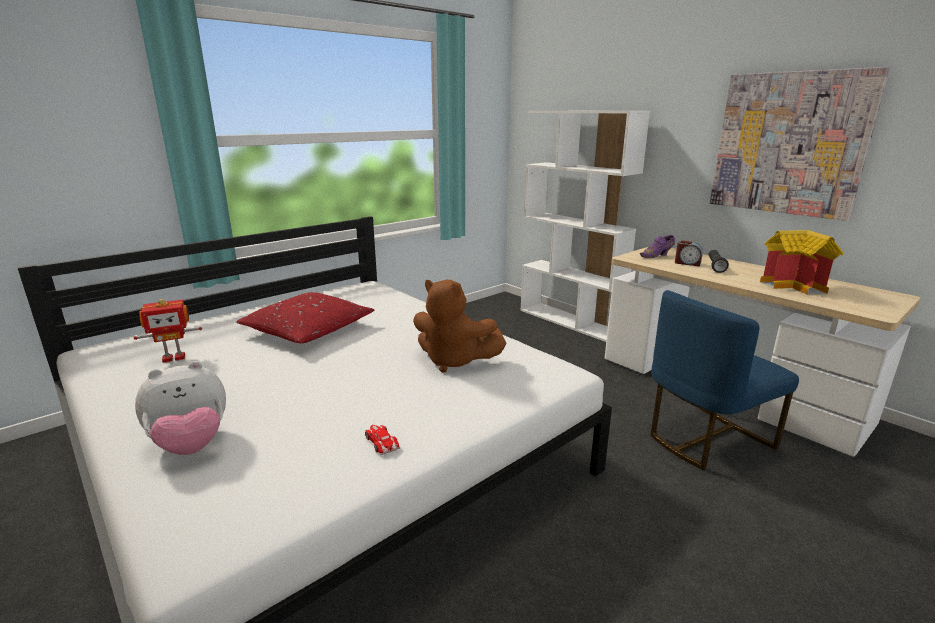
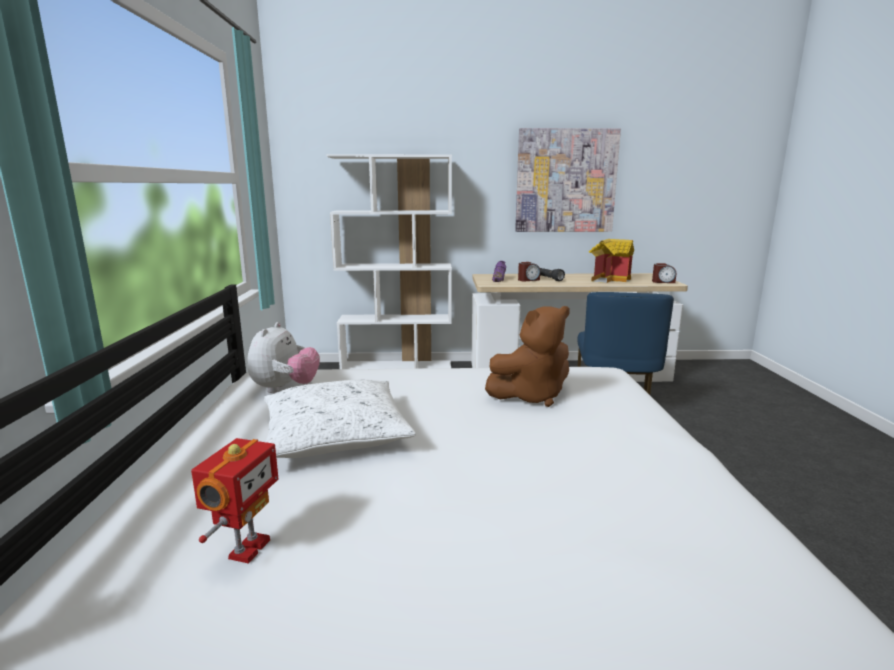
camera: 50 degrees left, 5 degrees down
plush toy [135,361,226,455] -> plush toy moved to [248,322,320,393]
red pillow [236,292,374,343] -> white pillow [264,380,416,458]
toy car [365,425,400,455] -> none
none -> alarm clock [652,263,676,283]

